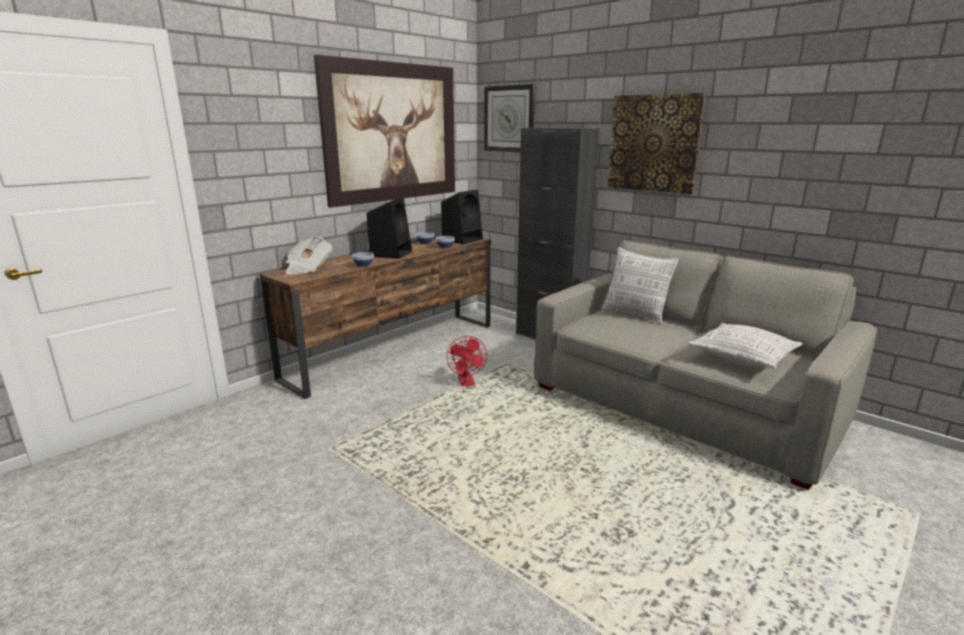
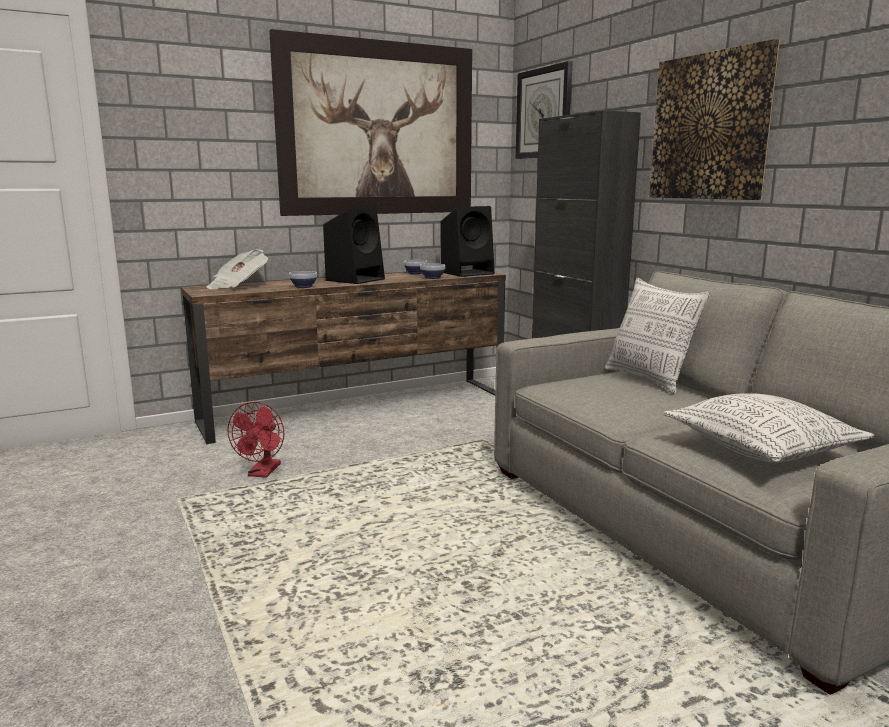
camera: 20 degrees right, 5 degrees down
red fan [446,336,487,386] -> red fan moved to [227,402,284,478]

